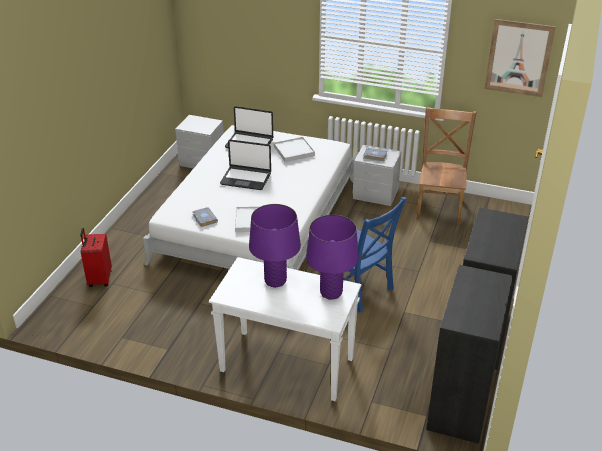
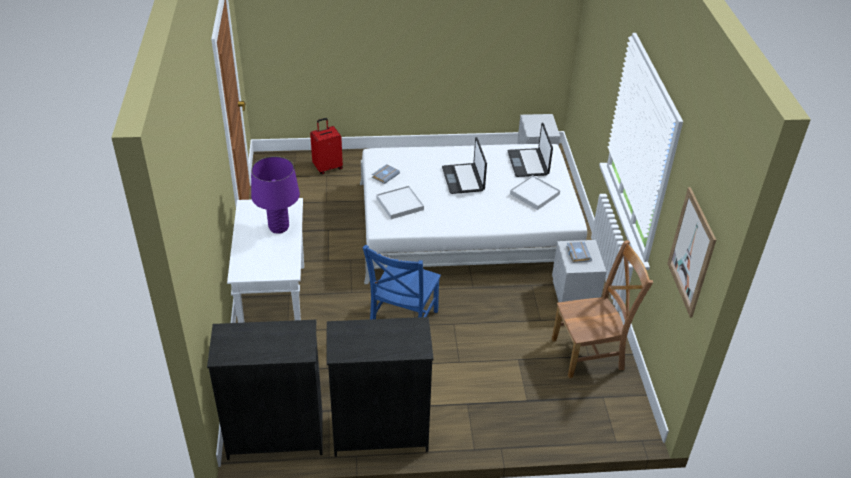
camera: 65 degrees right, 5 degrees up
purple table lamp [306,215,359,300] -> none

